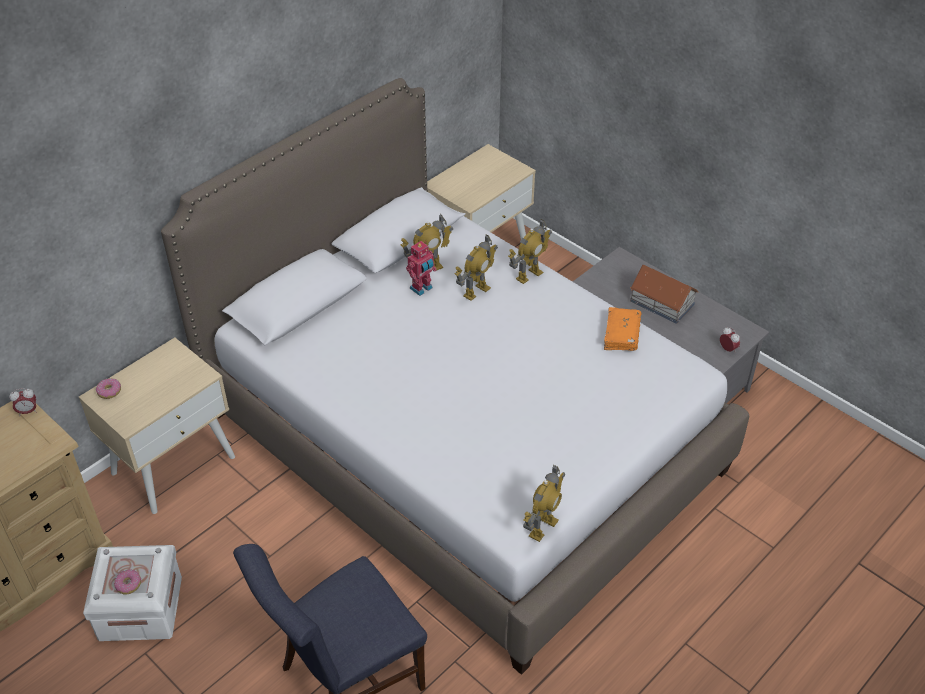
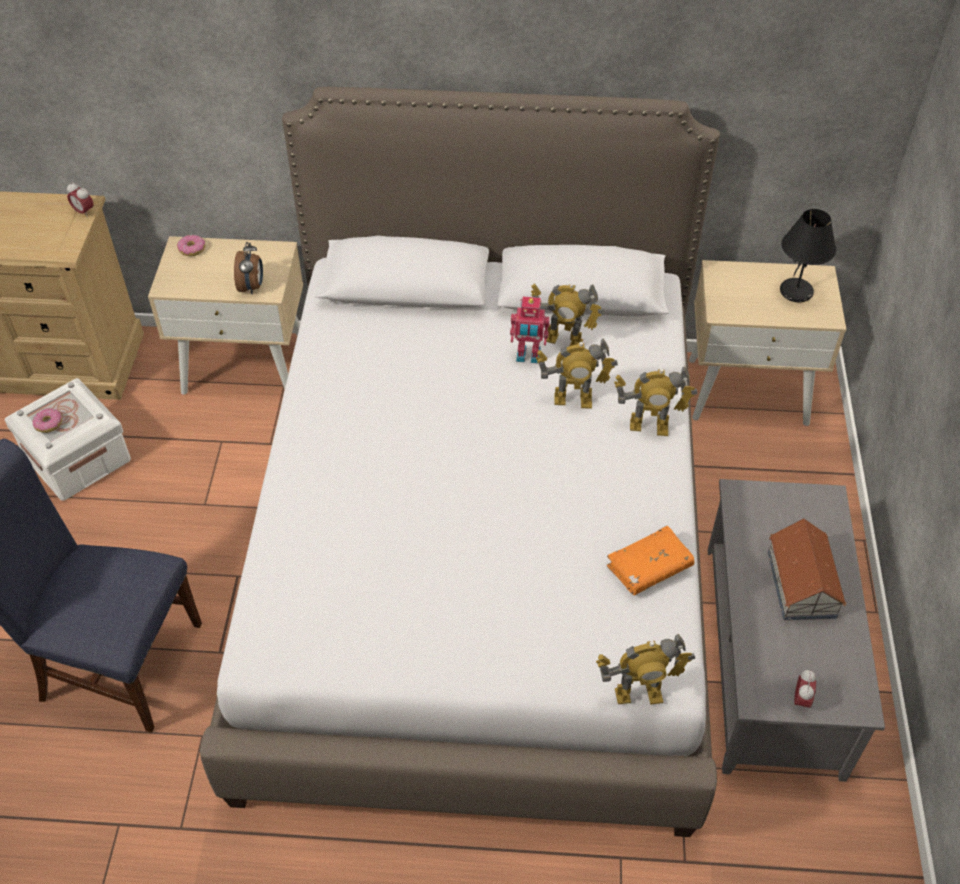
camera: 50 degrees right, 5 degrees up
toy robot [523,465,565,542] -> toy robot moved to [596,634,695,705]
none -> alarm clock [234,242,263,294]
none -> black table lamp [780,209,836,302]

